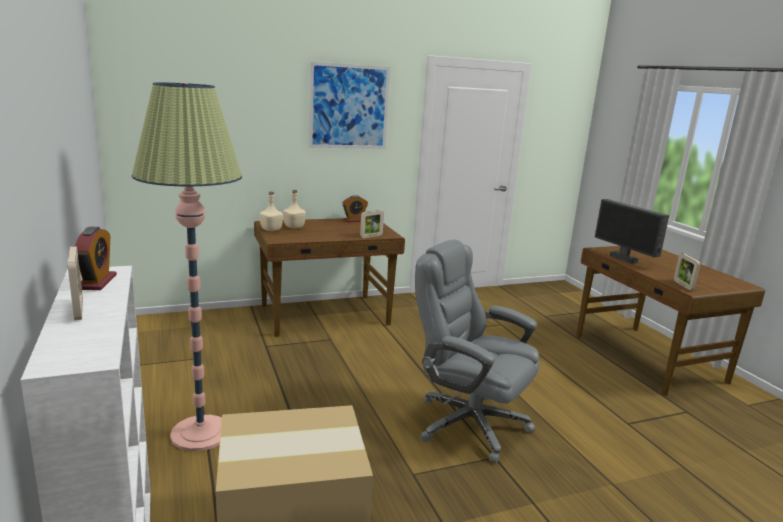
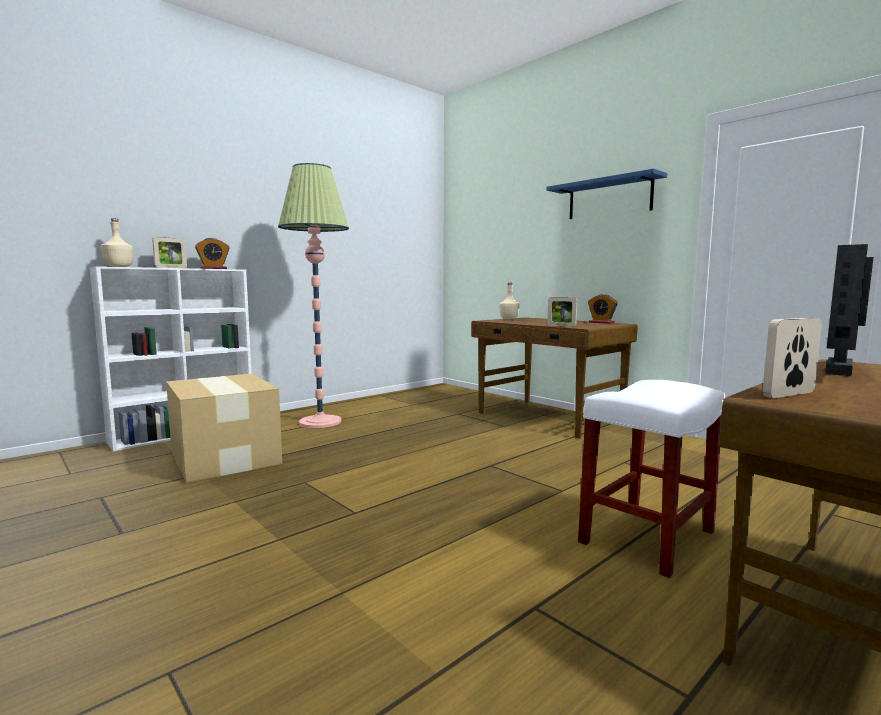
camera: 70 degrees right, 10 degrees down
beige bottle [283,190,306,228] -> beige bottle moved to [100,218,133,267]
picture [309,62,390,149] -> blue shelf [546,169,667,219]
grey office chair [415,240,540,463] -> none
none -> white stool [578,380,725,578]

